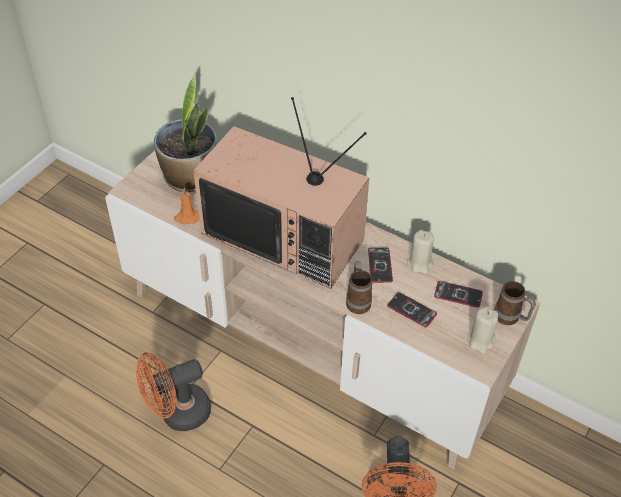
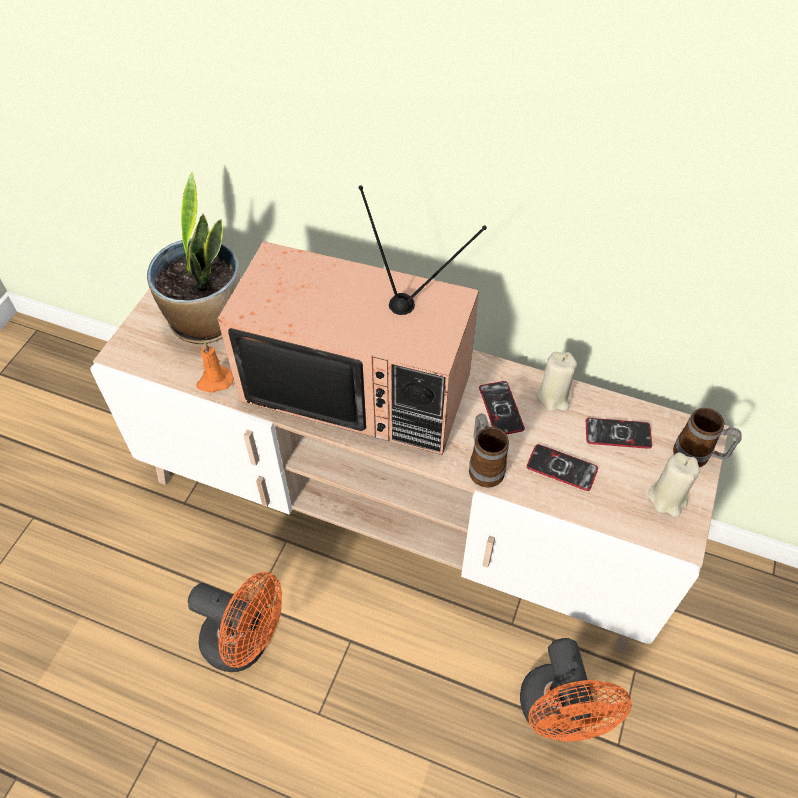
camera: 10 degrees left, 5 degrees up
orange fan [136,352,211,431] -> orange fan turned 120 degrees counterclockwise [188,572,282,672]

